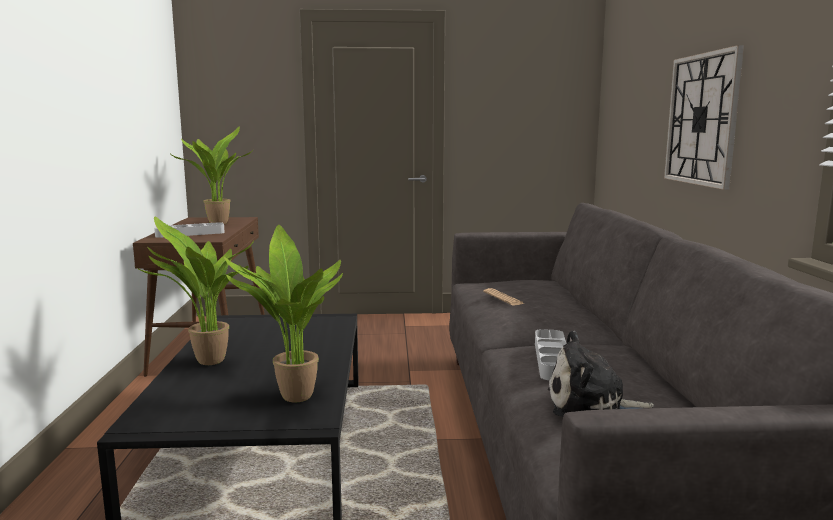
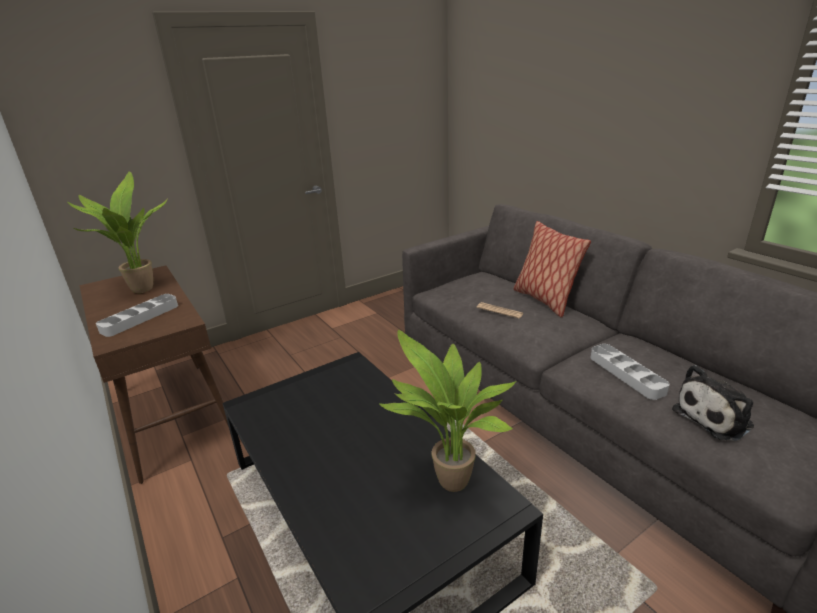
camera: 30 degrees left, 15 degrees up
potted plant [136,217,254,365] -> none
wall clock [664,45,744,190] -> none
none -> pillow [514,221,591,317]

